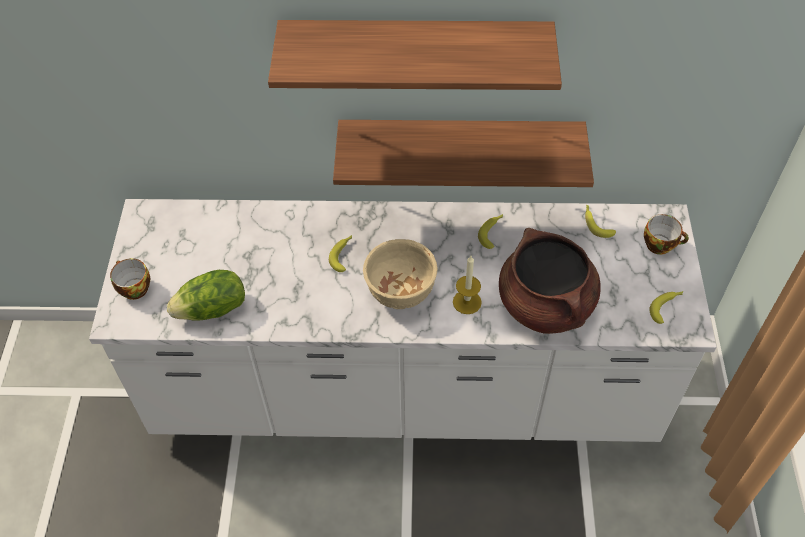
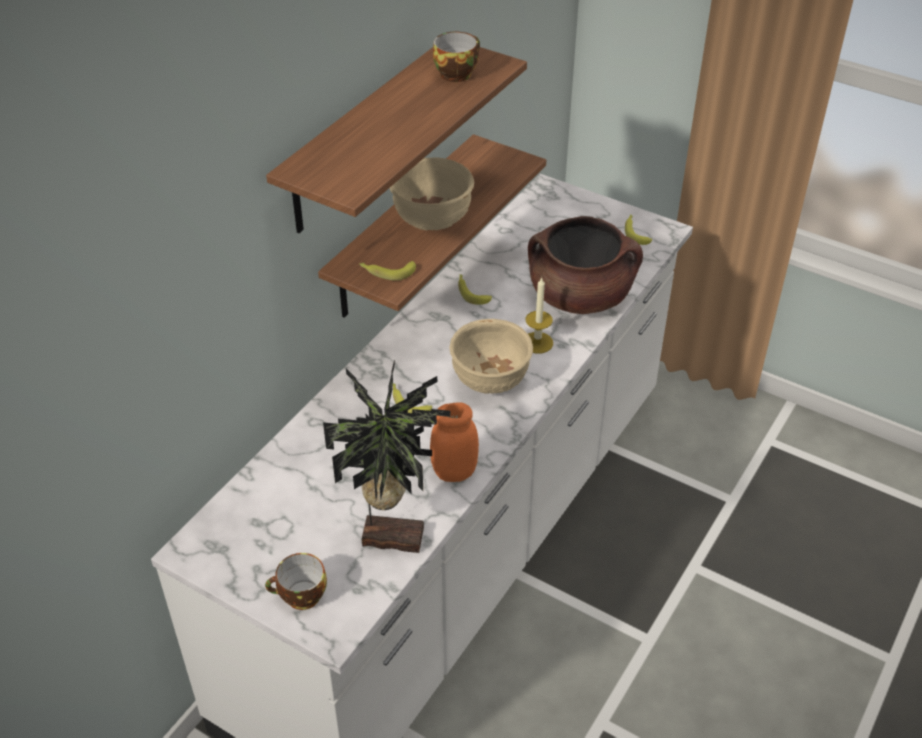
camera: 60 degrees left, 10 degrees down
lettuce [167,270,245,321] -> potted plant [323,359,450,553]
banana [585,205,616,238] -> banana moved to [359,261,416,281]
cup [644,214,689,255] -> cup moved to [433,32,480,82]
none -> beige bowl [390,157,474,231]
none -> orange jar [430,402,479,482]

